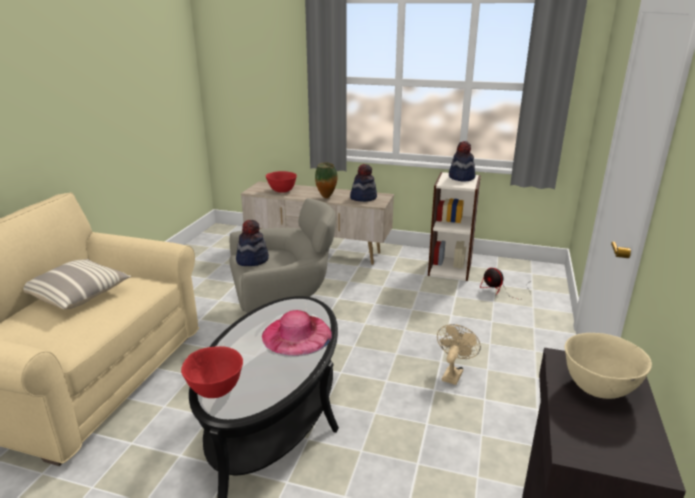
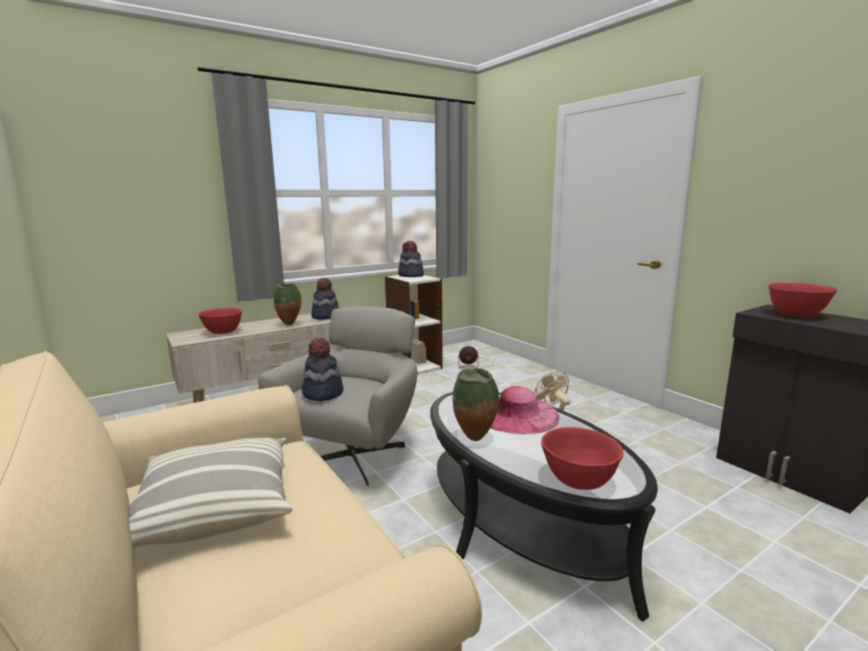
camera: 50 degrees left, 10 degrees down
beige bowl [564,333,652,399] -> red bowl [769,283,837,317]
none -> vase [453,368,499,441]

